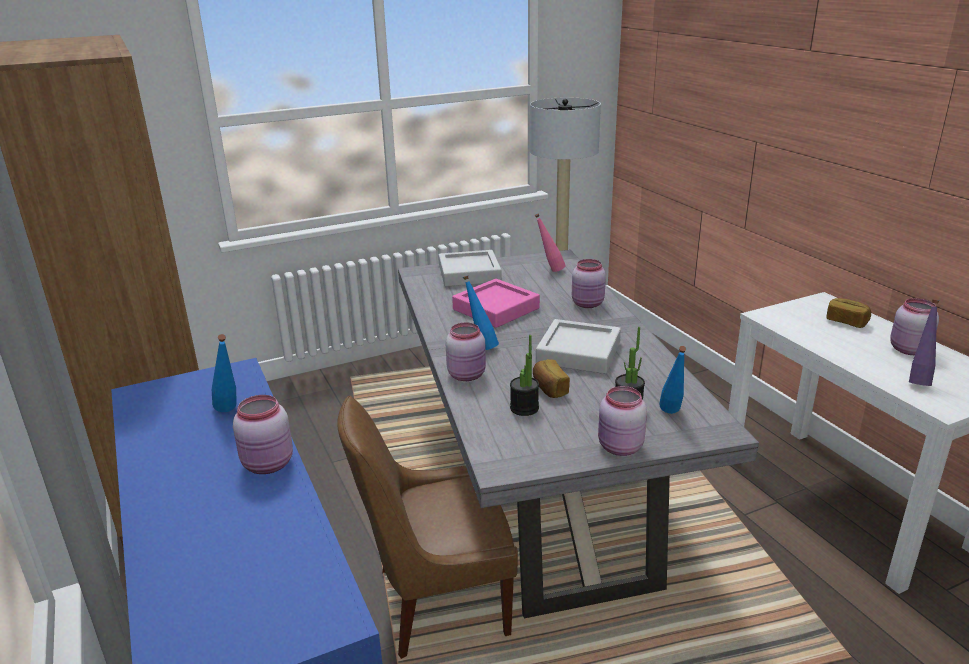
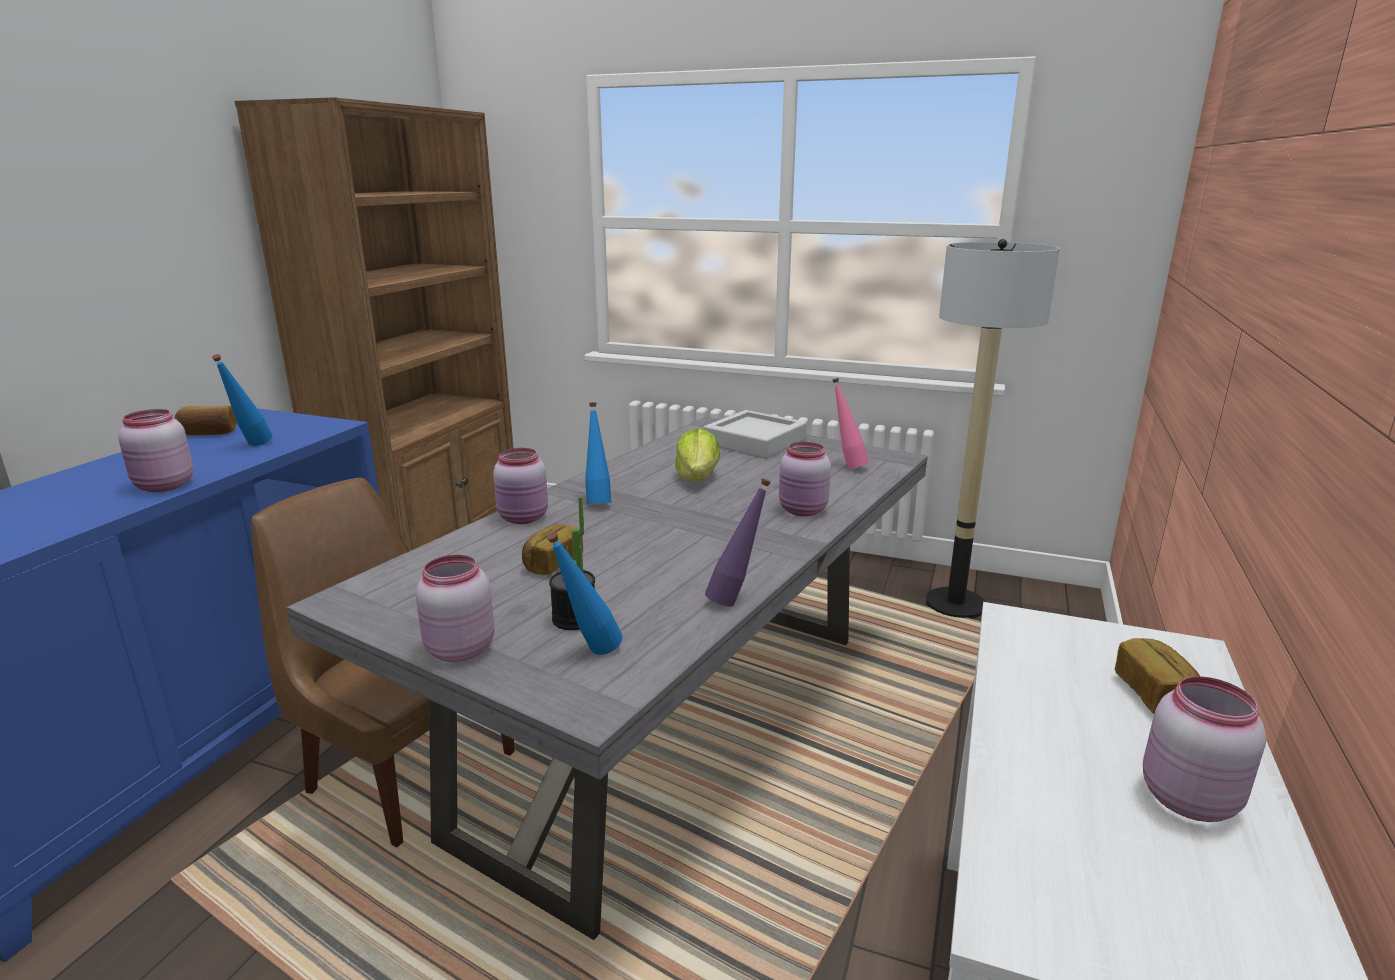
camera: 45 degrees right, 5 degrees down
pink tray [452,279,540,328] -> lettuce [675,428,720,481]
potted plant [510,335,539,416] -> none
grey tray [536,319,621,374] -> none
purple bottle [909,300,939,386] -> purple bottle moved to [705,478,771,607]
none -> bread [175,406,237,435]

